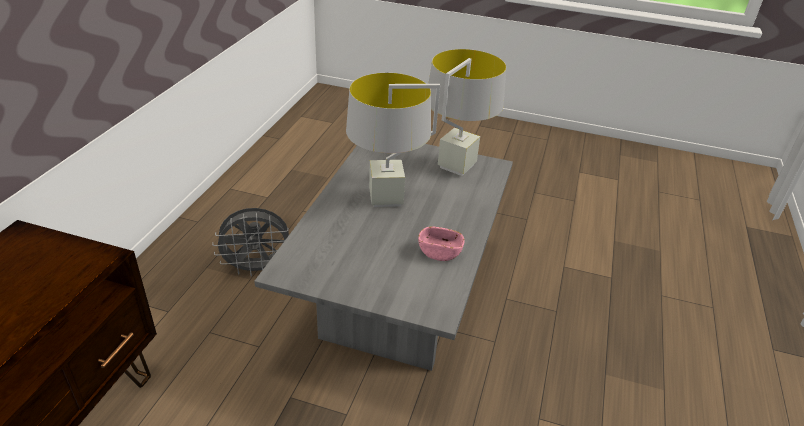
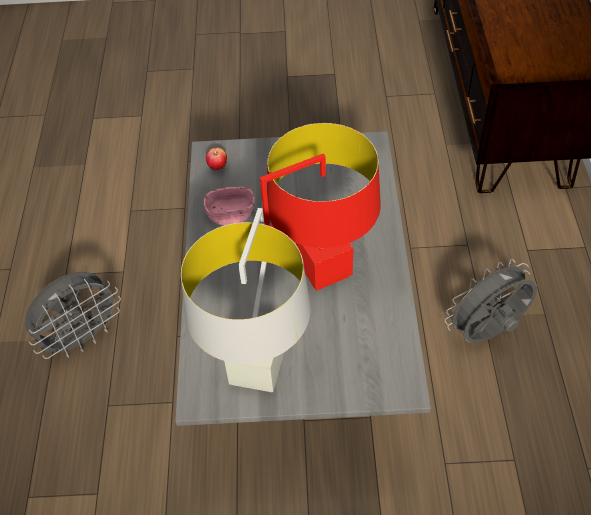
camera: 165 degrees right, 15 degrees up
grey table lamp [346,73,440,207] -> red table lamp [260,123,381,290]
none -> grey fan [25,272,121,359]
none -> apple [206,147,227,171]

